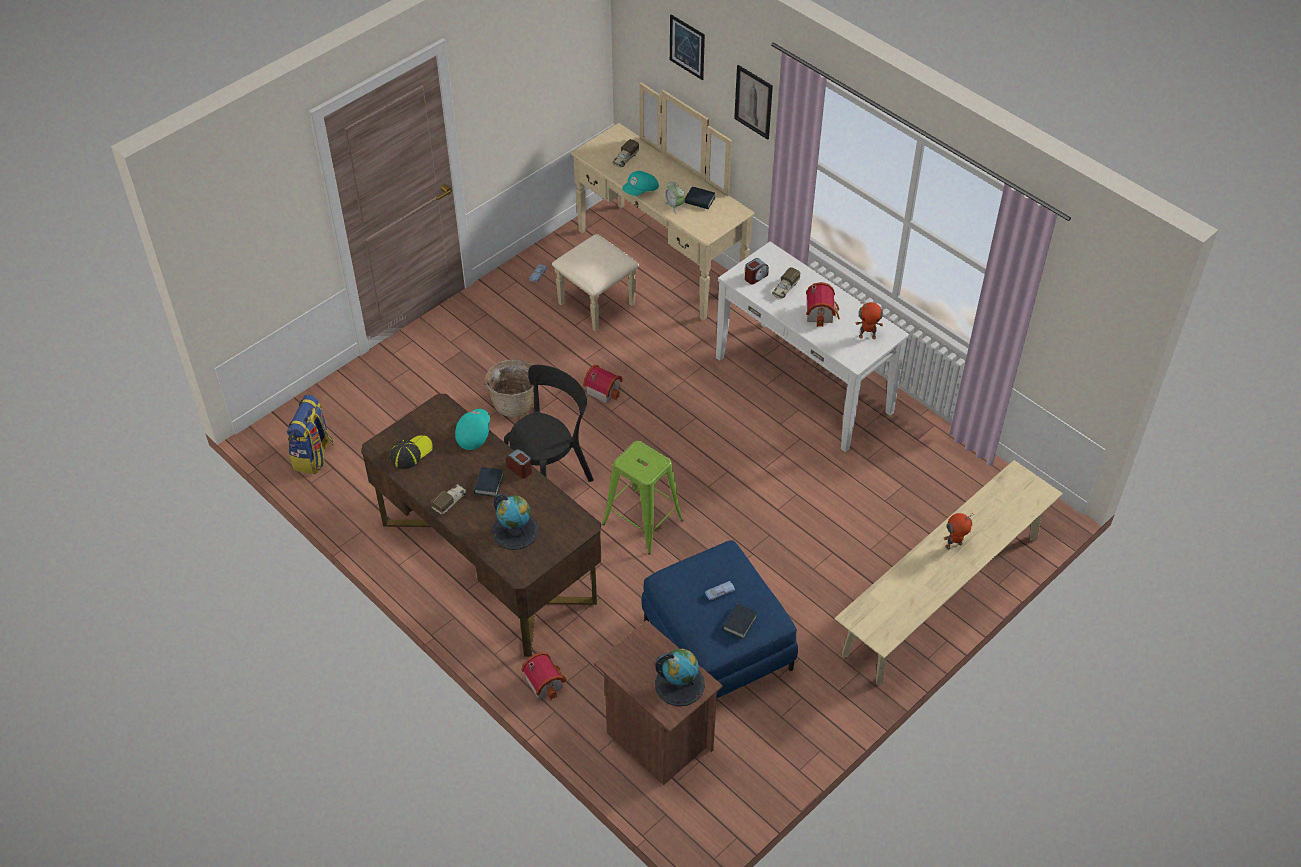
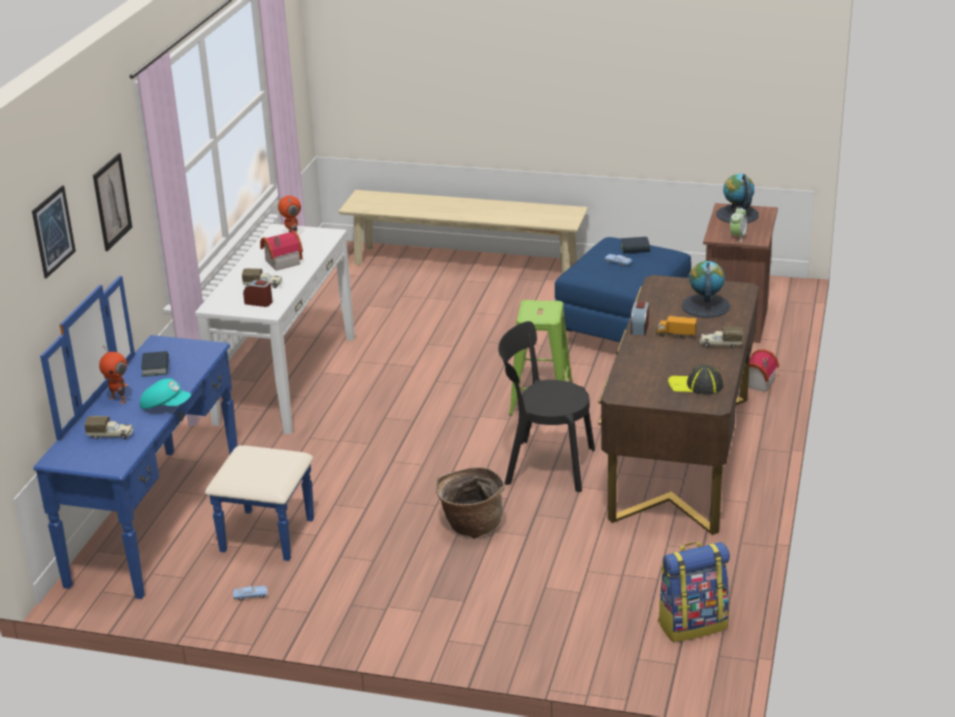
camera: 120 degrees left, 20 degrees down
turquoise cap [455,409,490,450] -> none
book [474,467,504,497] -> toy truck [656,316,697,339]
beige dresser [552,83,755,331] -> blue dresser [33,276,314,599]
toy house [583,365,623,404] -> none
alarm clock [665,181,684,213] -> alarm clock moved to [730,206,747,242]
toy robot [944,513,974,550] -> toy robot moved to [99,346,128,404]

